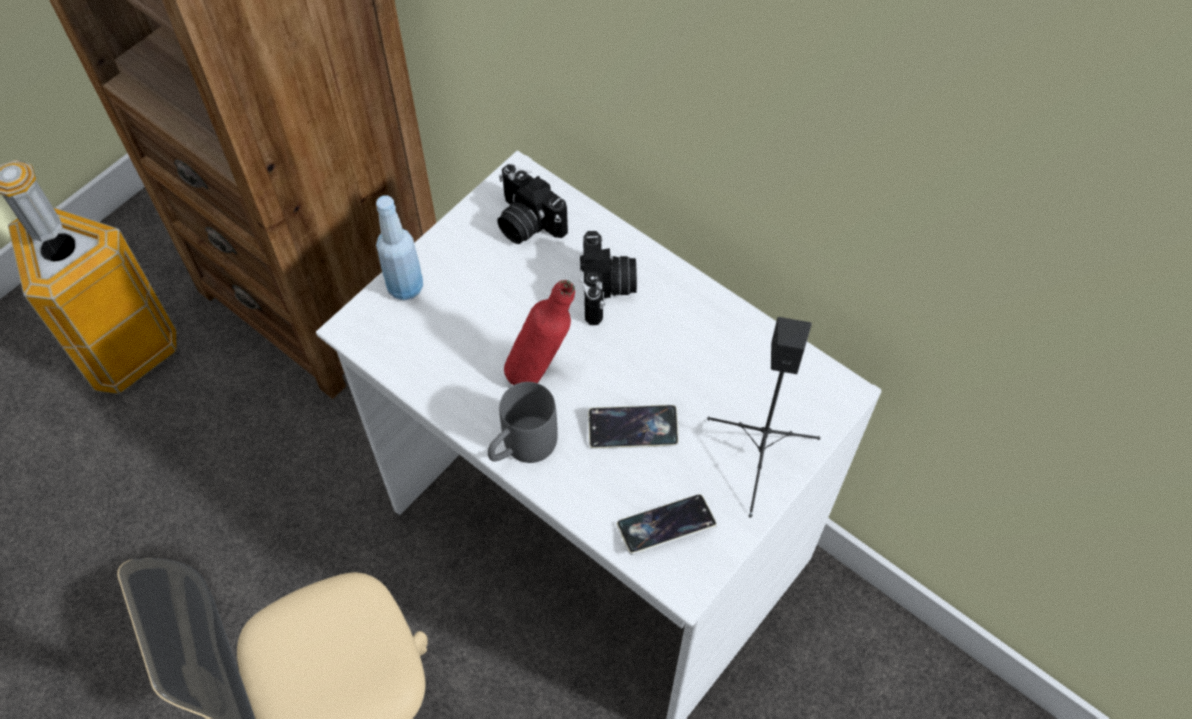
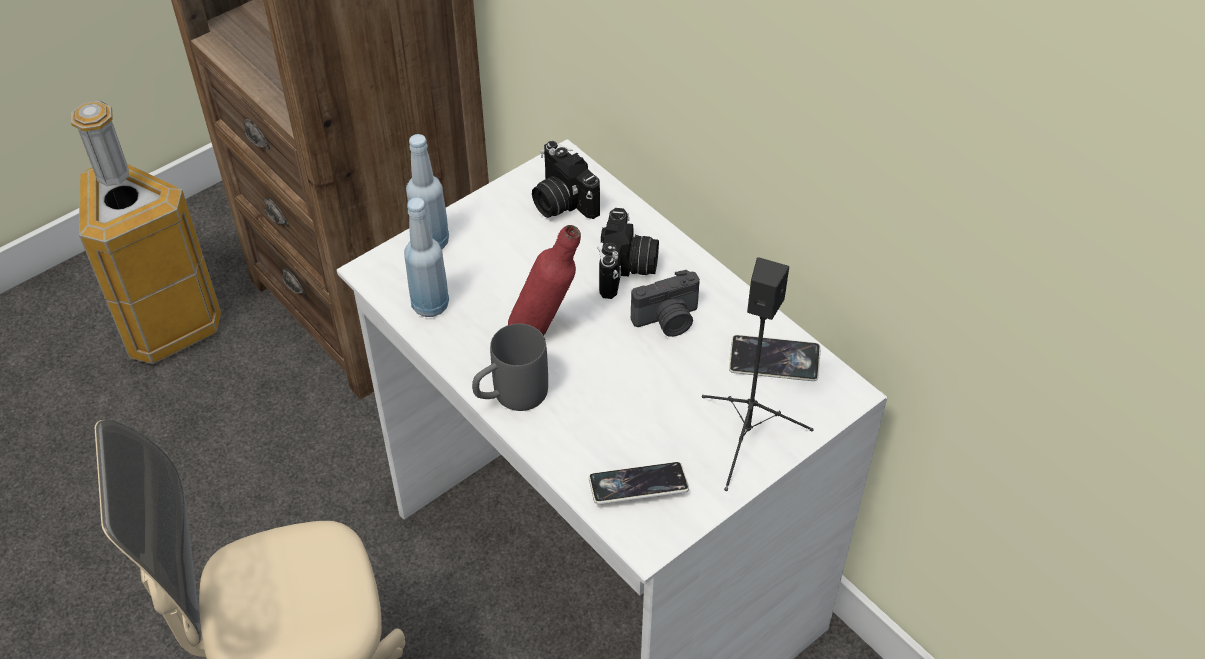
camera: 10 degrees right, 10 degrees down
phone [588,404,679,449] -> phone moved to [729,335,821,381]
none -> blue bottle [404,197,449,317]
none -> camera [631,270,700,337]

